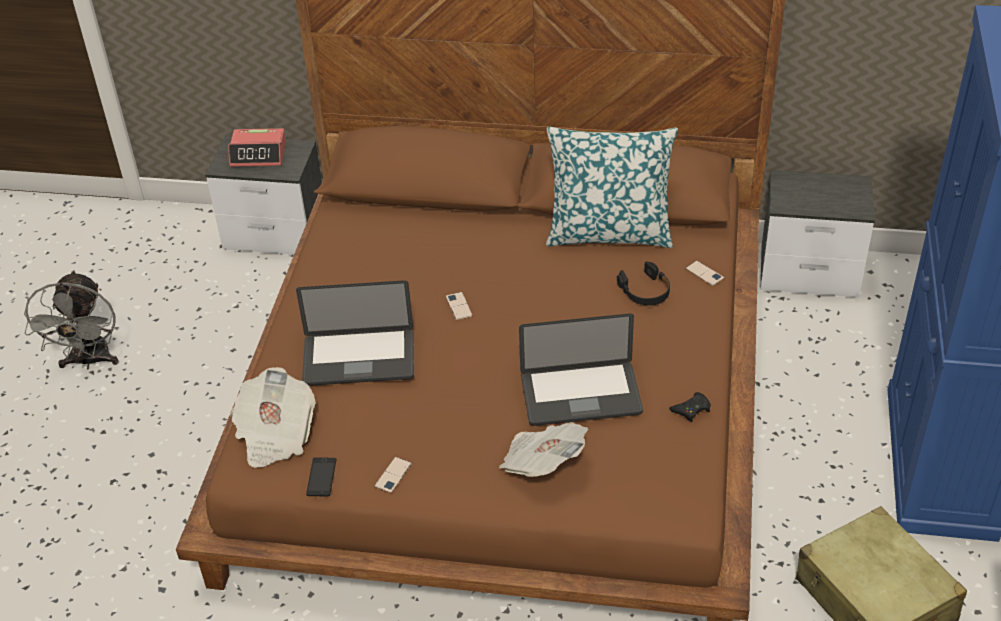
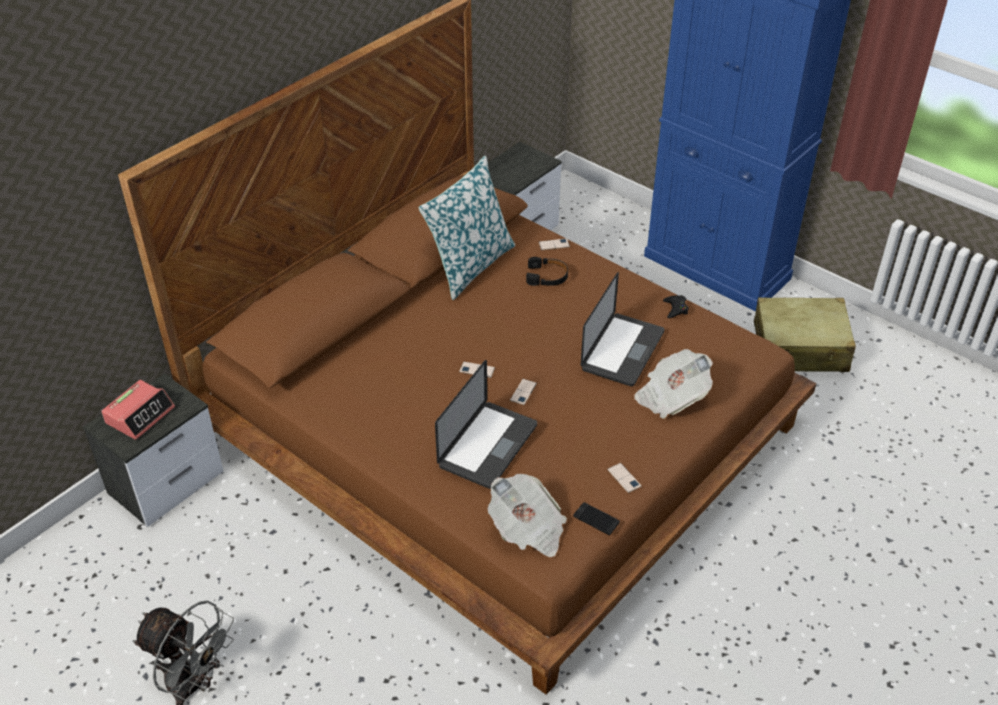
camera: 60 degrees left, 0 degrees up
none -> phone [510,379,537,405]

